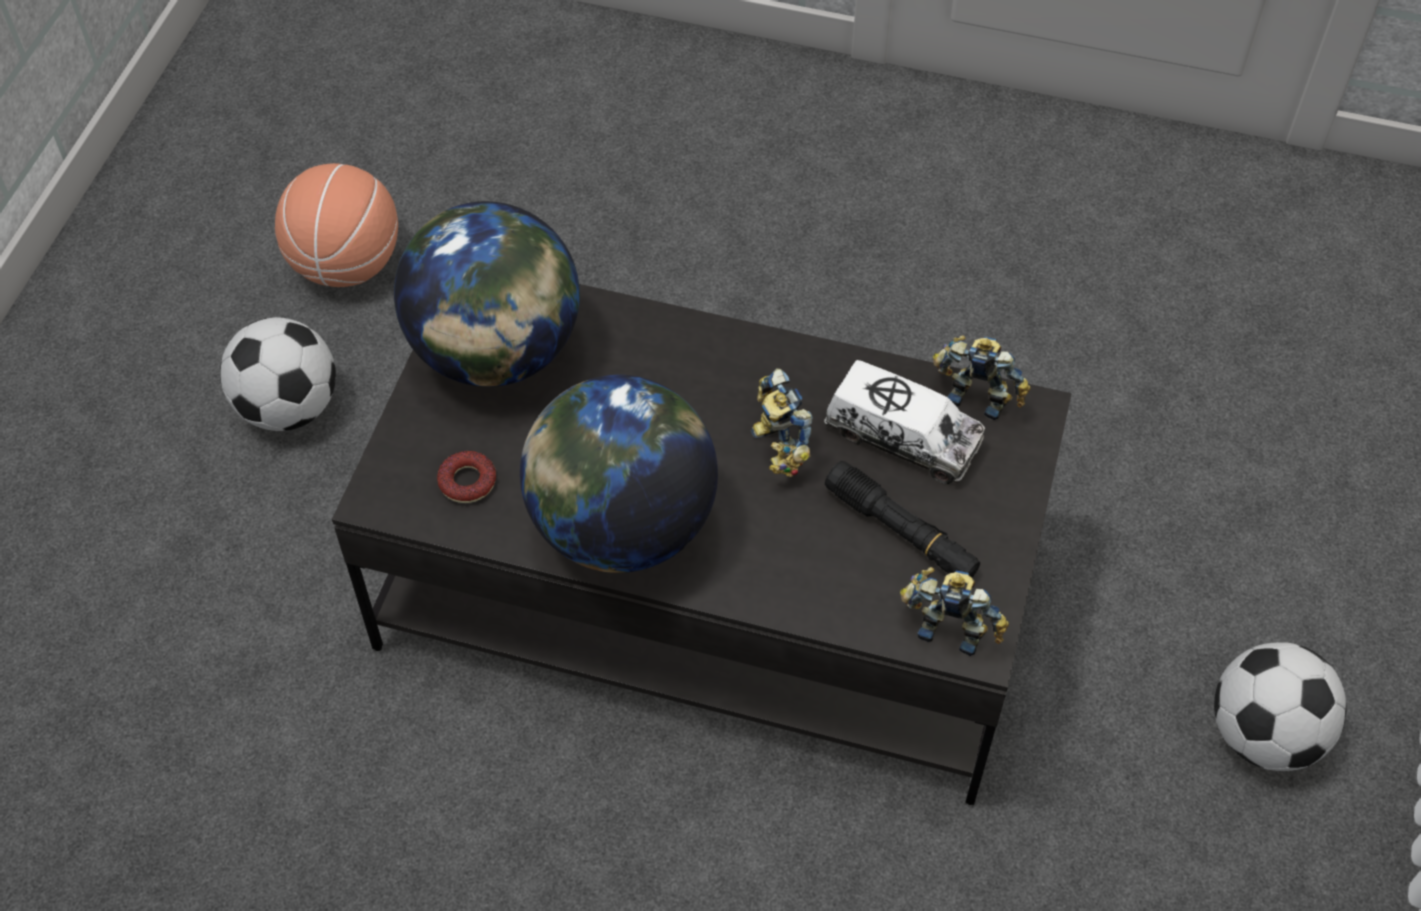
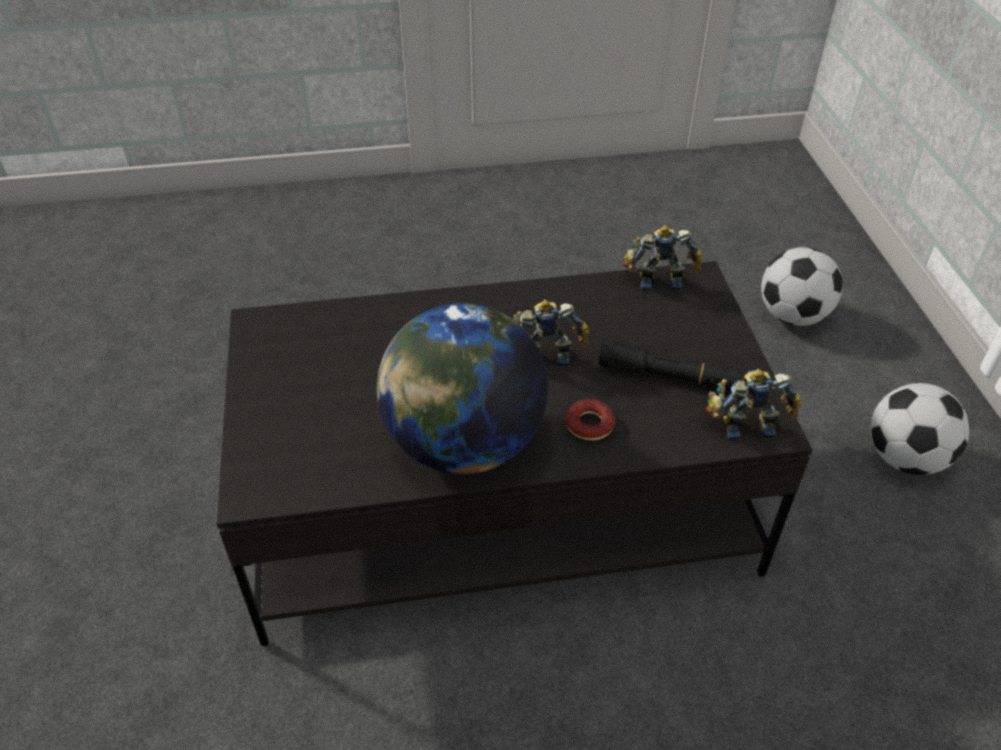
camera: 25 degrees left, 10 degrees down
football [220,317,336,431] -> football moved to [761,247,843,326]
basketball [275,163,398,287] -> none
globe [394,201,580,387] -> none
donut [437,451,496,503] -> donut moved to [565,399,615,440]
toy robot [751,368,813,477] -> toy robot turned 135 degrees clockwise [513,299,589,367]
toy truck [824,360,985,484] -> none

